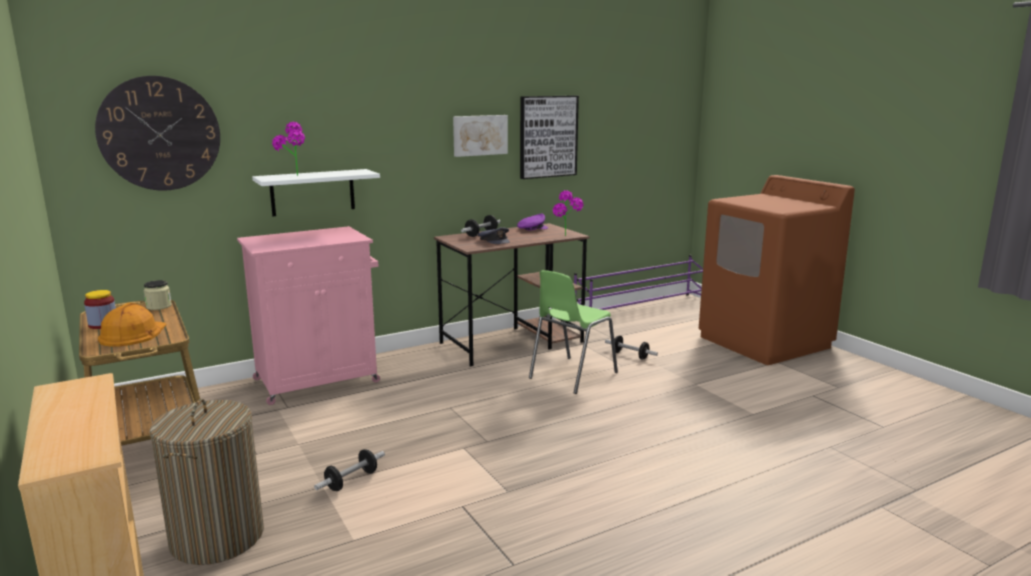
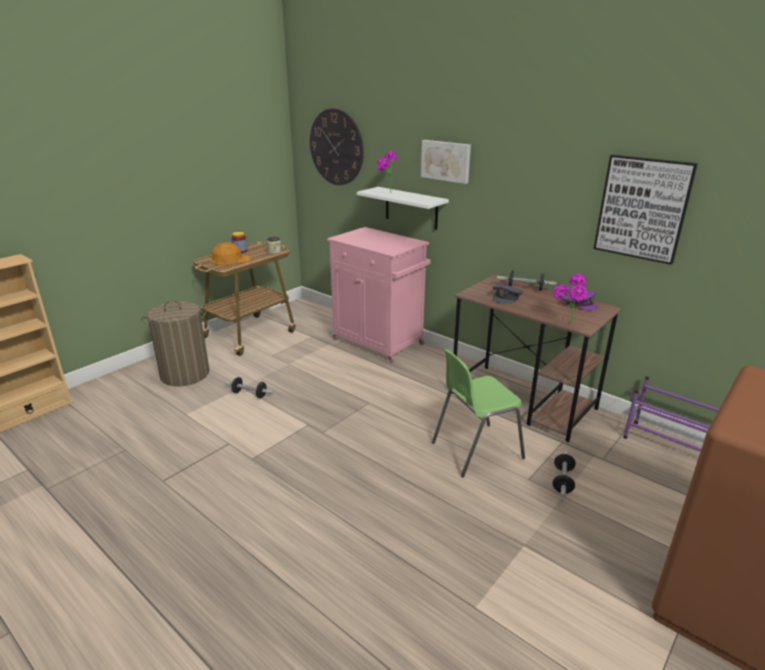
camera: 70 degrees right, 10 degrees up
picture [453,115,508,157] -> picture moved to [421,140,471,184]
green chair [529,270,618,394] -> green chair turned 45 degrees counterclockwise [432,349,525,478]

